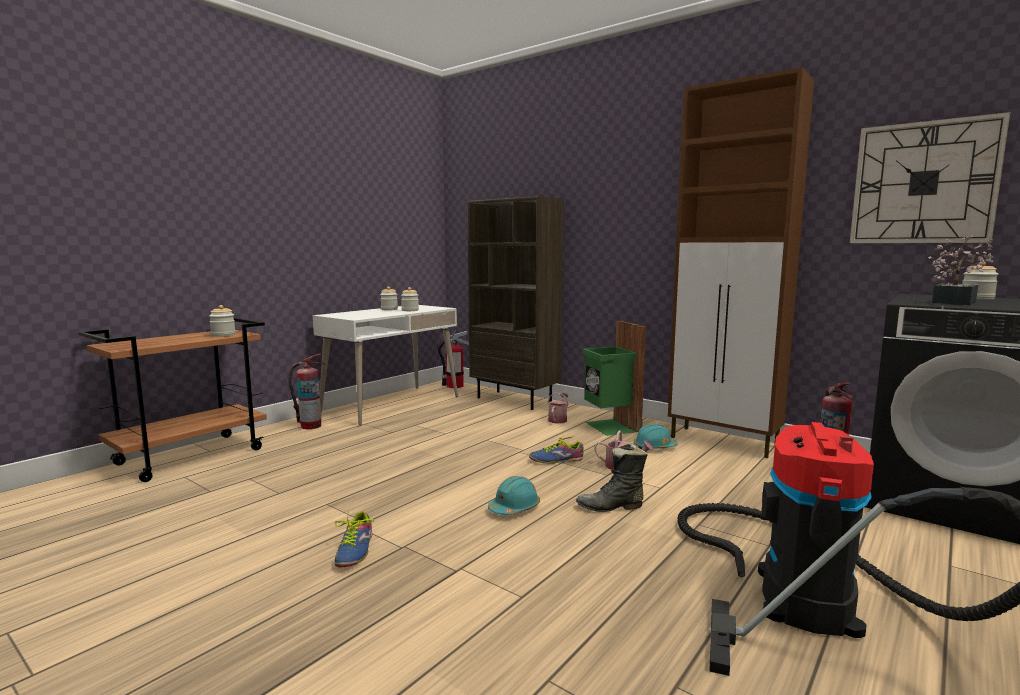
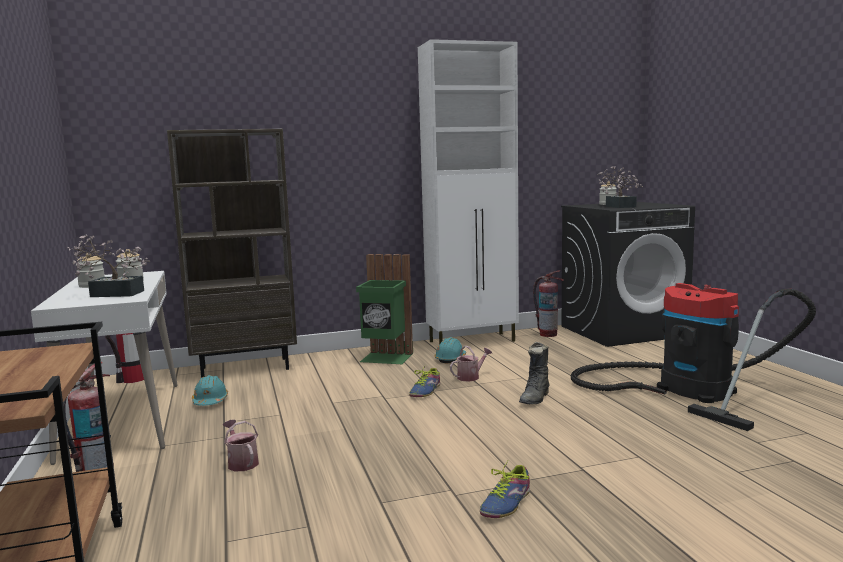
camera: 55 degrees left, 0 degrees up
jar [209,305,236,337] -> none
shoe [334,509,374,567] -> shoe turned 90 degrees clockwise [480,461,530,518]
turquoise hard hat [488,476,540,515] -> turquoise hard hat moved to [192,375,228,406]
watering can [547,393,569,424] -> watering can moved to [223,420,259,471]
brown cabinet [668,67,814,458] -> white cabinet [418,39,519,345]
wall clock [850,112,1010,243] -> none
none -> potted plant [67,235,150,297]

